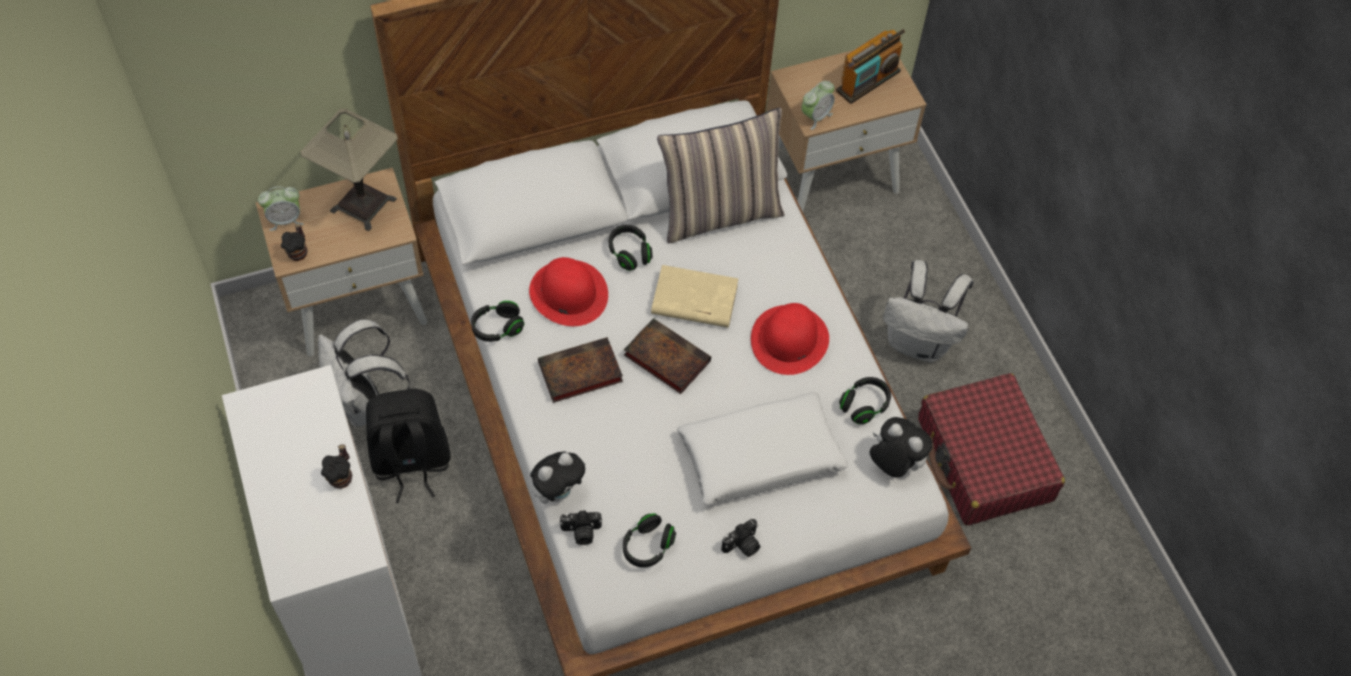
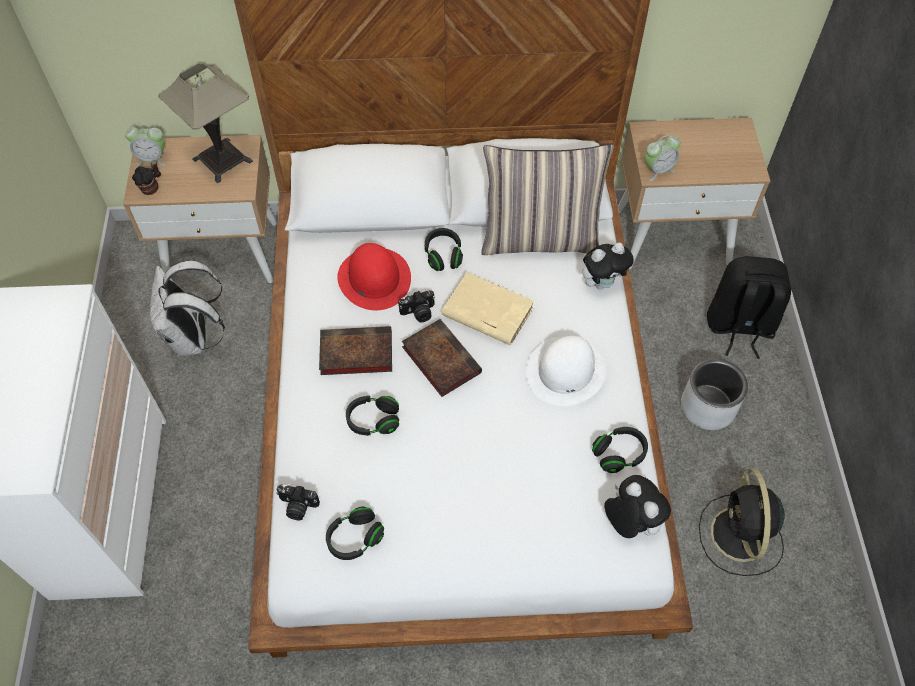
camera: 20 degrees right, 0 degrees up
mug [321,444,352,489] -> none
black backpack [366,389,451,503] -> black backpack moved to [707,256,791,359]
black headphones [471,301,524,342] -> black headphones moved to [346,396,399,436]
plush toy [530,451,586,504] -> plush toy moved to [583,243,634,290]
white pillow [677,392,848,505] -> none
camera [721,519,761,557] -> camera moved to [398,290,435,322]
red hat [751,303,829,375] -> white hat [526,336,606,406]
radio [836,29,905,104] -> none
white backpack [883,260,974,362] -> grey planter [681,359,748,430]
red suitcase [918,373,1065,526] -> black fan [699,469,785,576]

